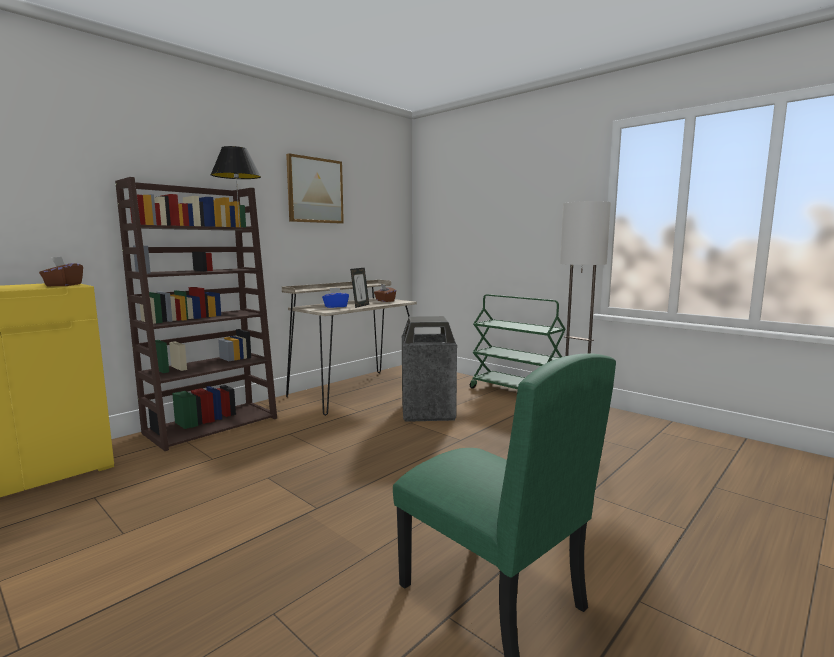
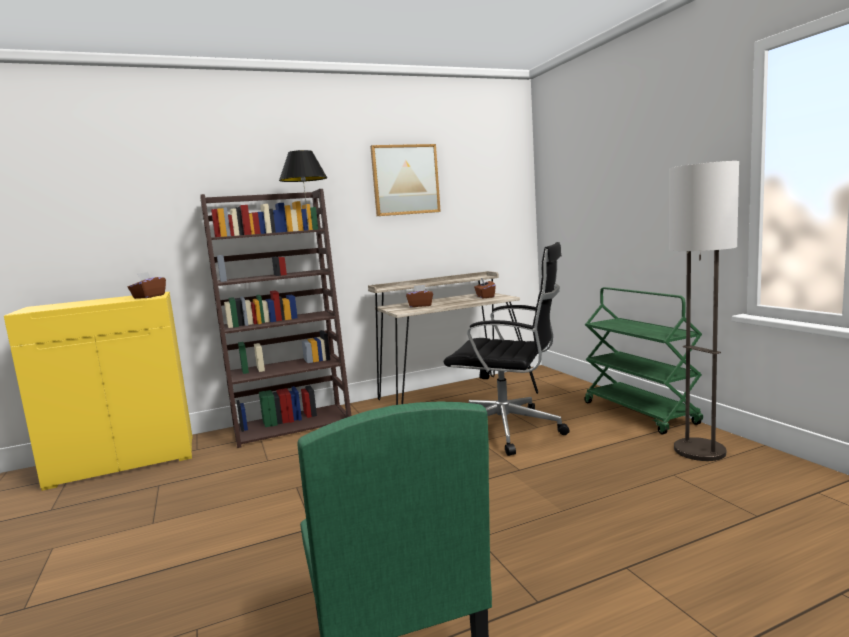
camera: 25 degrees right, 0 degrees up
blue tissue box [322,288,349,308] -> brown tissue box [406,285,433,307]
picture frame [350,268,369,308] -> none
trash can [402,316,457,422] -> black office chair [444,242,570,456]

